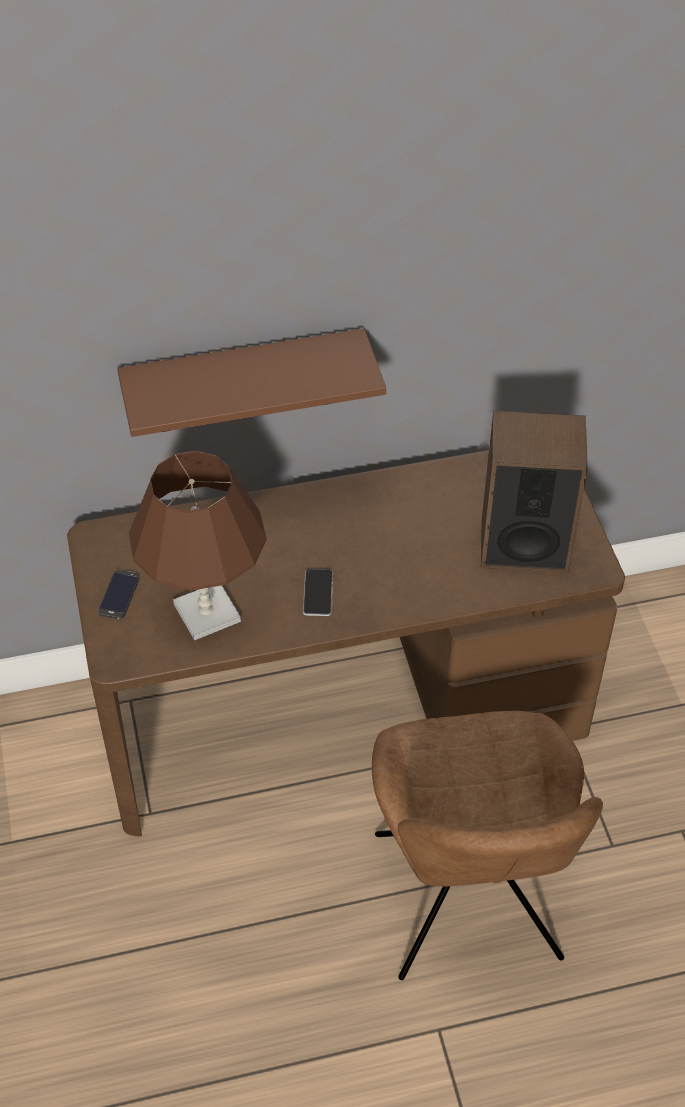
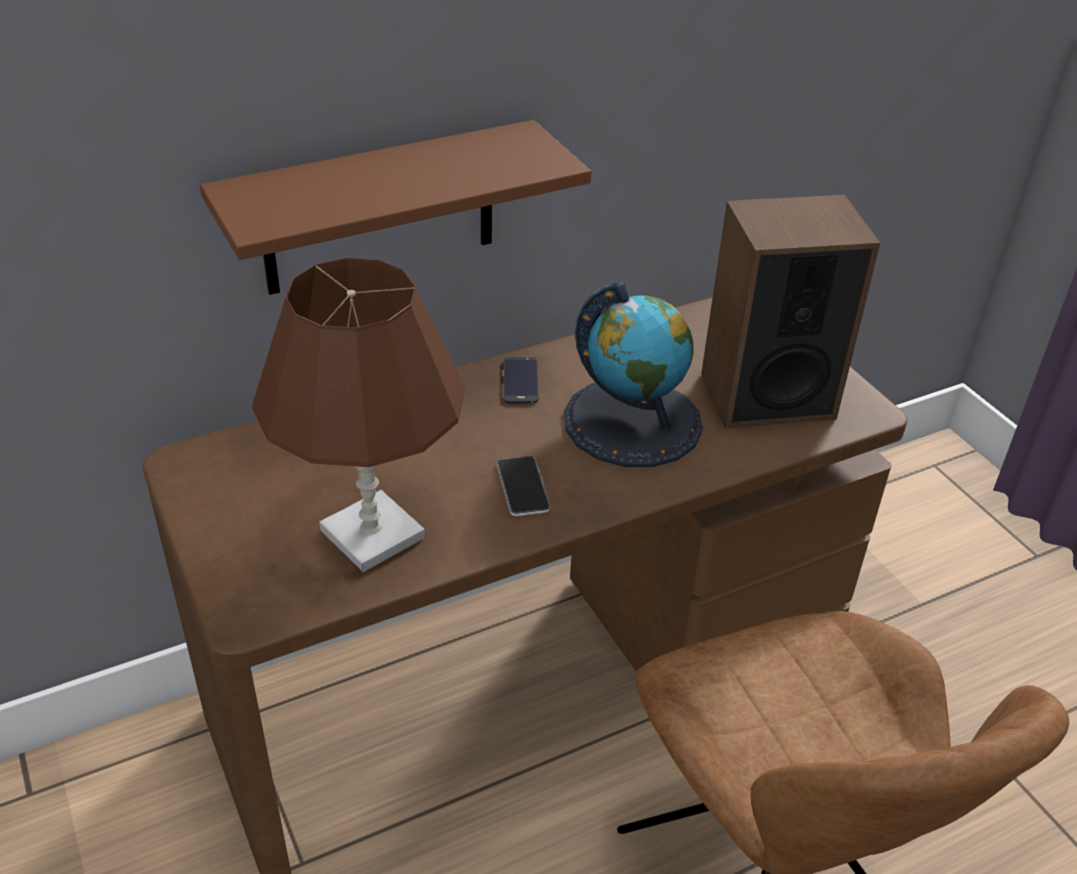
camera: 15 degrees left, 10 degrees down
phone [98,570,140,619] -> phone moved to [503,356,538,404]
none -> globe [564,282,703,467]

